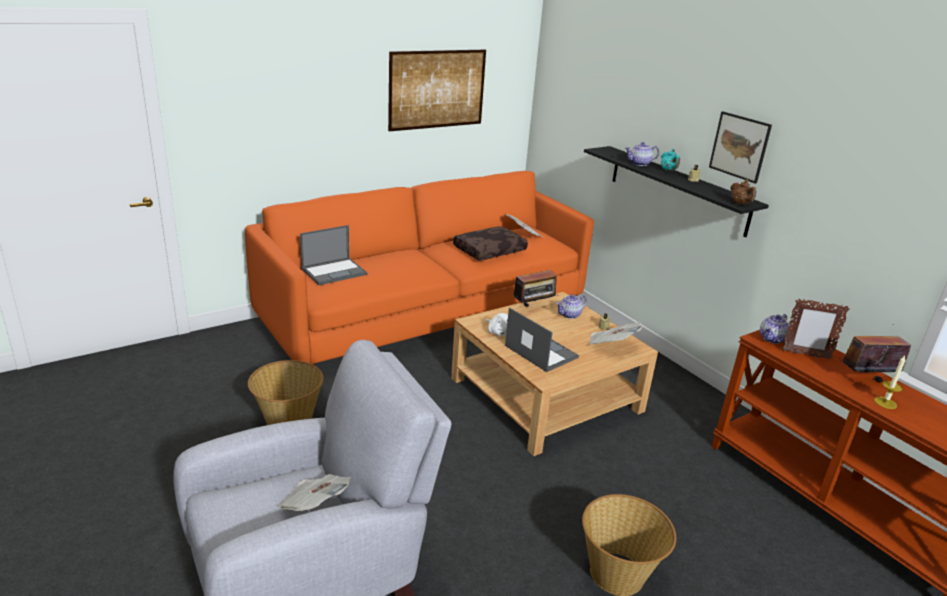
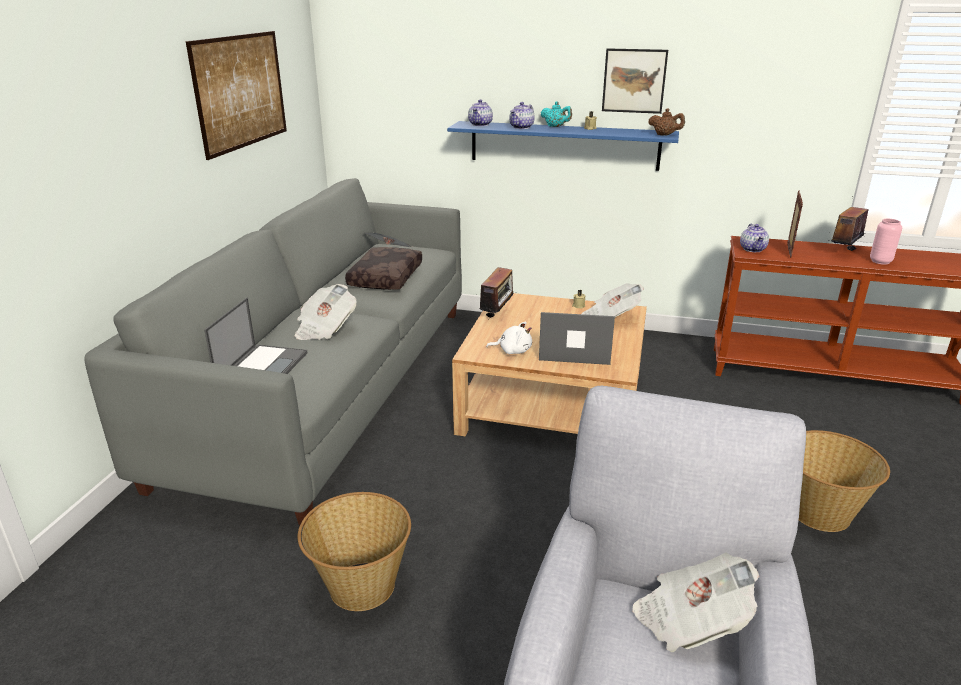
camera: 40 degrees left, 0 degrees up
orange sofa [245,171,594,366] -> grey sofa [84,178,462,526]
teapot [556,294,587,319] -> teapot moved to [468,100,493,126]
black shelf [584,146,769,237] -> blue shelf [447,121,679,171]
picture frame [782,299,850,360] -> picture frame turned 45 degrees counterclockwise [787,191,803,258]
candle [874,356,906,409] -> pink vase [870,219,902,265]
none -> newspaper [294,284,356,340]

